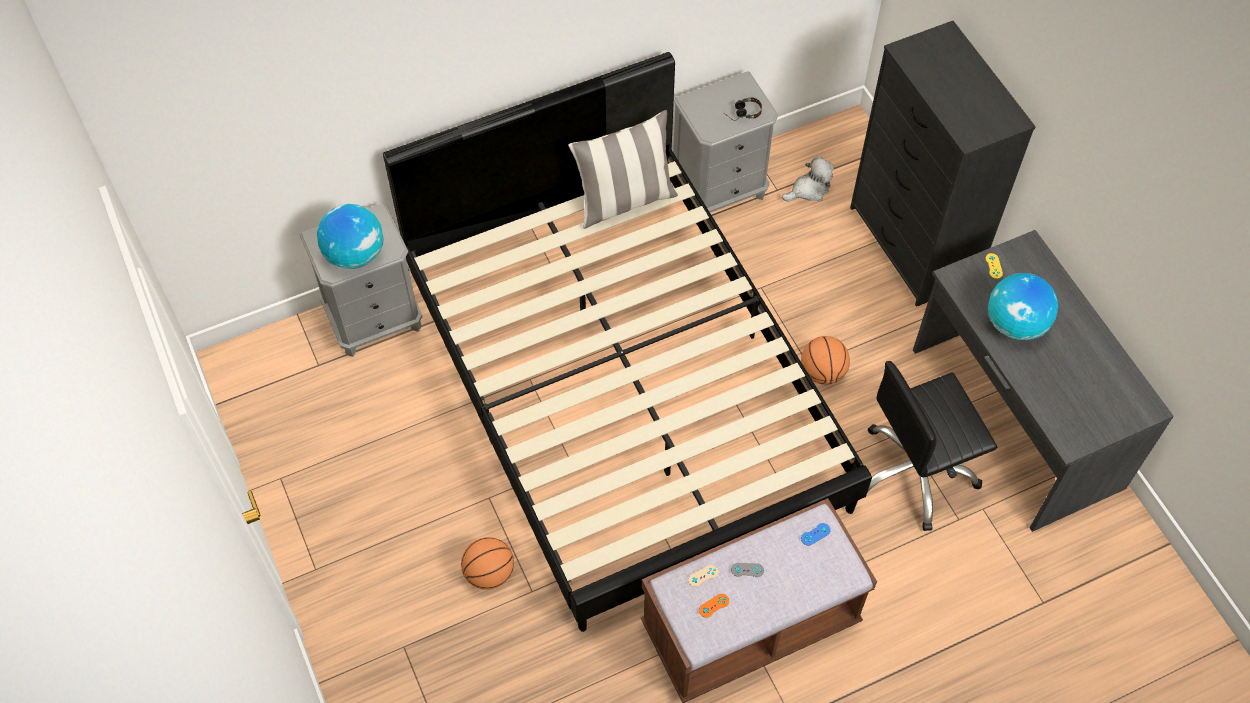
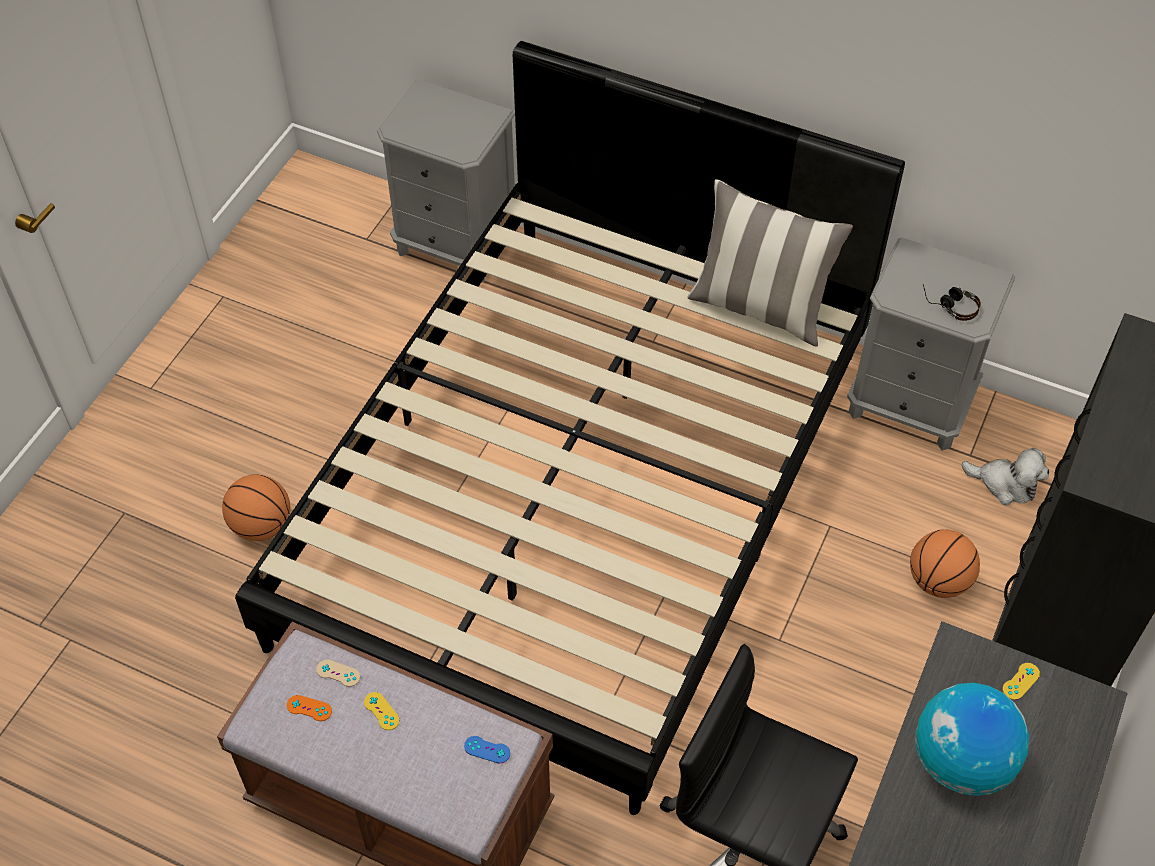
camera: 50 degrees right, 5 degrees down
globe [317,204,384,269] -> none
grey game controller [731,563,764,577] -> yellow game controller [364,692,399,730]
basketball [801,336,850,385] -> basketball moved to [910,529,980,598]

